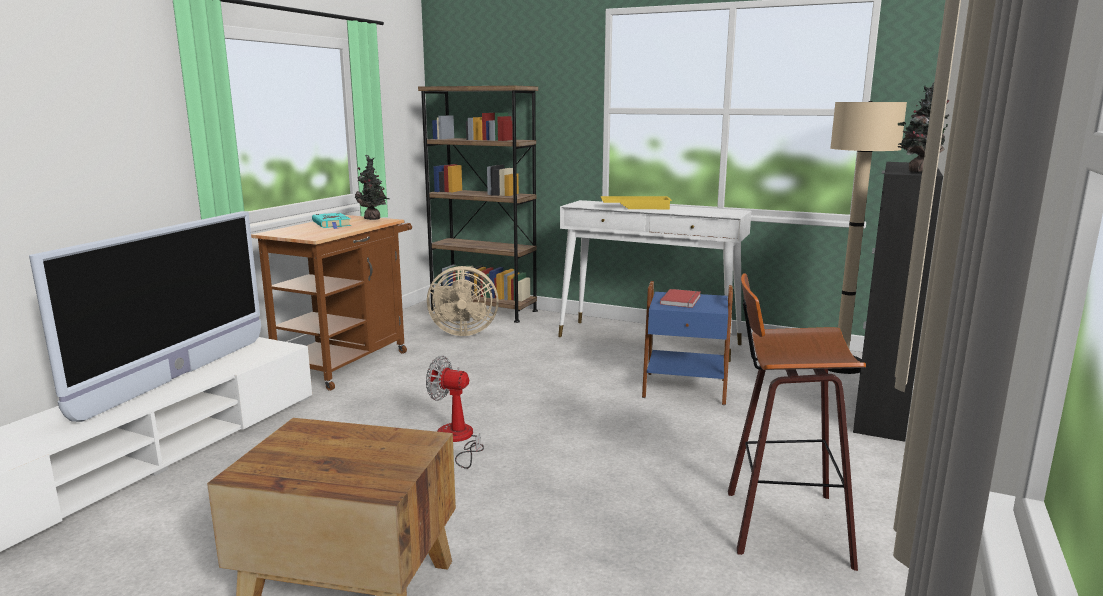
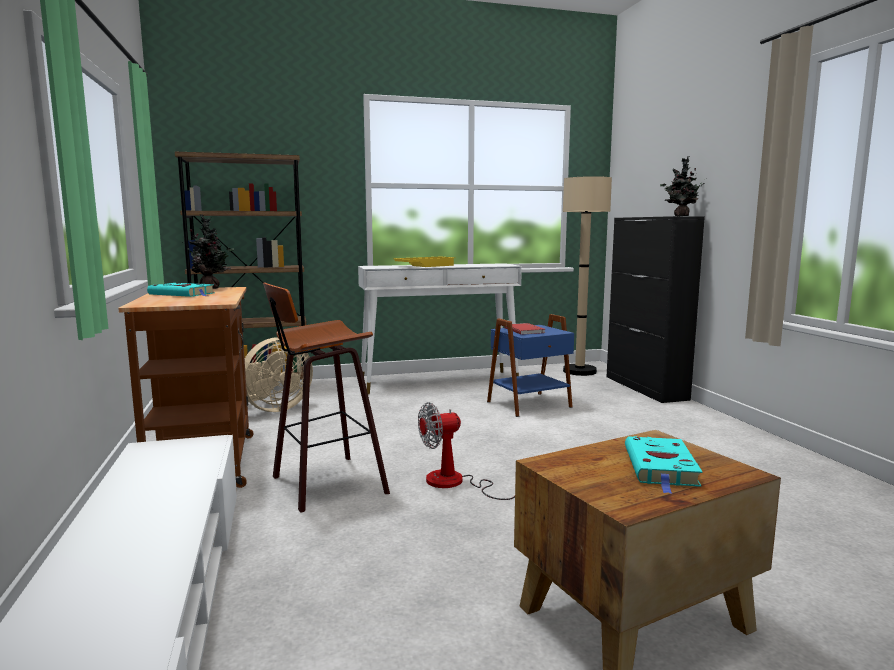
camera: 40 degrees left, 5 degrees down
television [29,211,261,422] -> none
stool [728,273,866,571] -> stool moved to [263,283,390,513]
none -> turquoise book [625,436,702,494]

